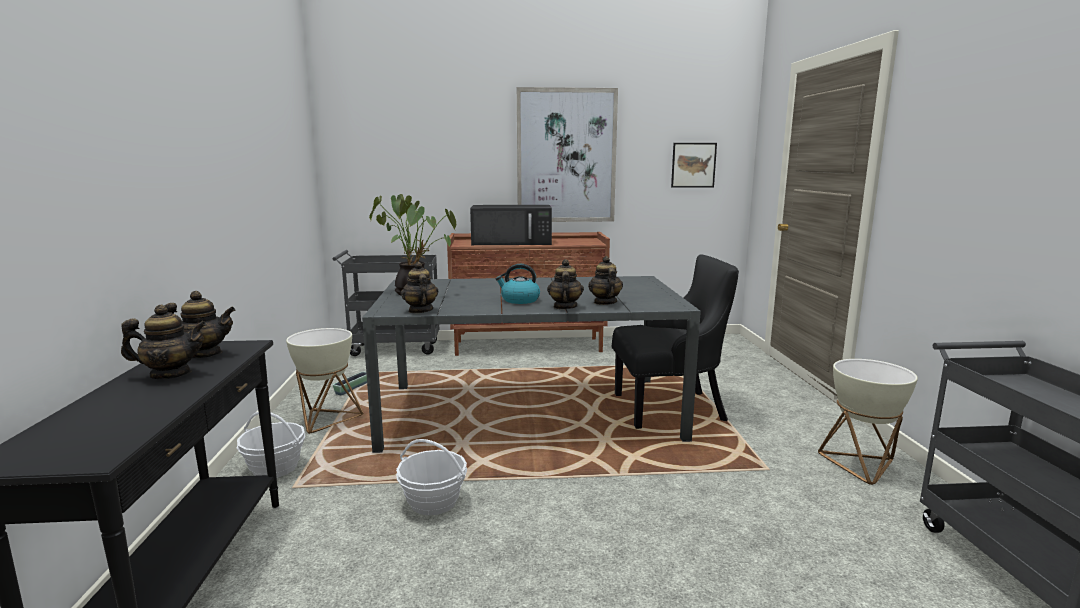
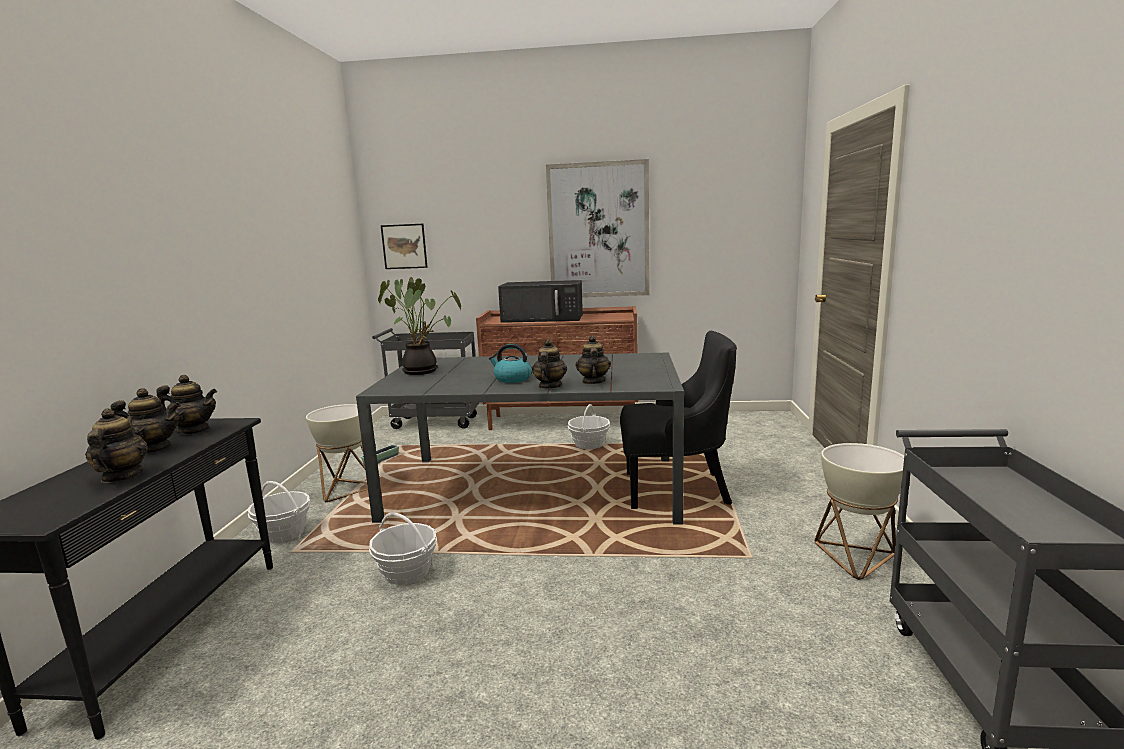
camera: 10 degrees right, 0 degrees up
teapot [401,262,439,313] -> teapot moved to [85,408,148,483]
picture [671,143,717,188] -> picture moved to [381,224,428,269]
none -> basket [567,404,610,449]

